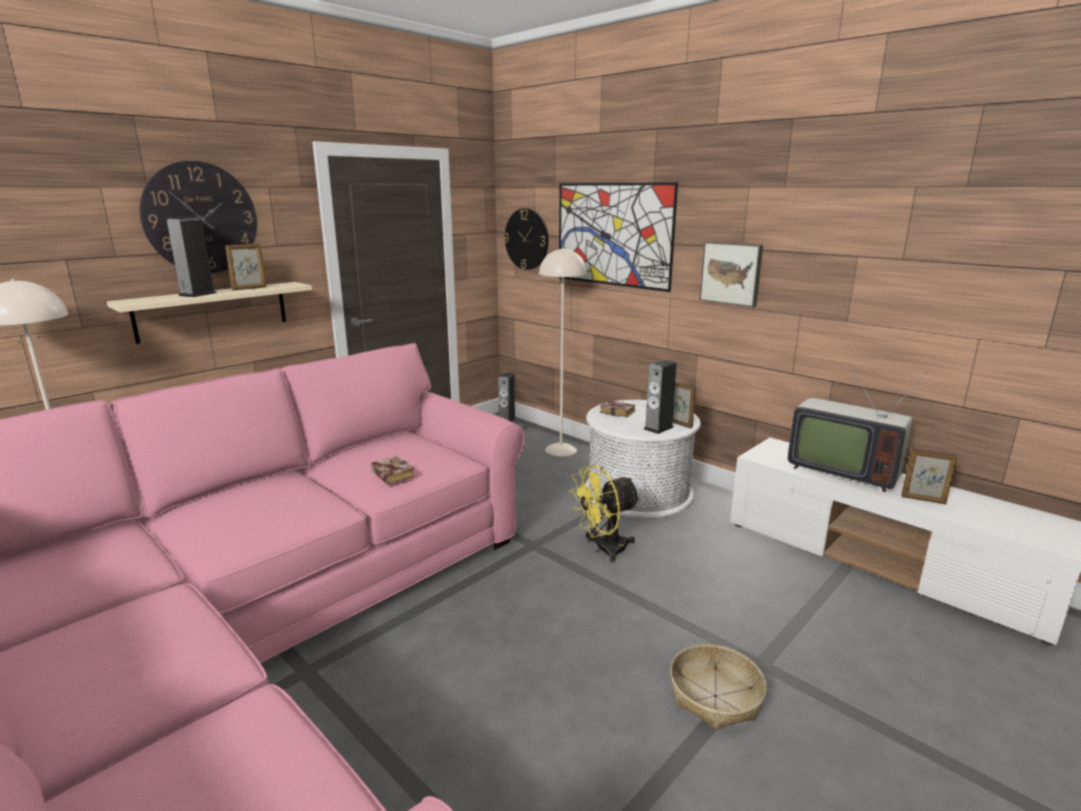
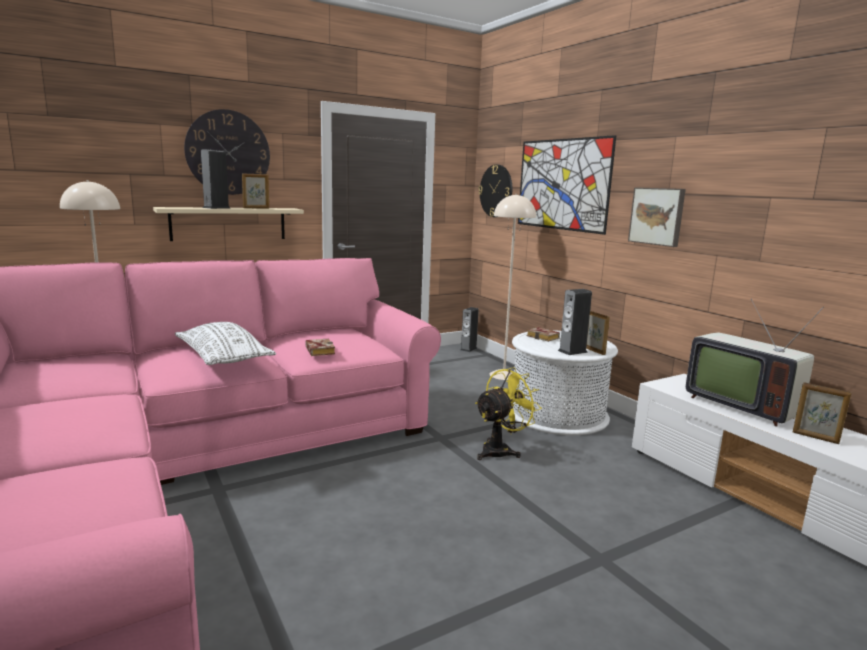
camera: 15 degrees right, 5 degrees down
yellow fan [569,465,641,563] -> yellow fan turned 150 degrees clockwise [475,367,542,460]
basket [670,644,767,730] -> none
none -> white pillow [175,322,276,365]

